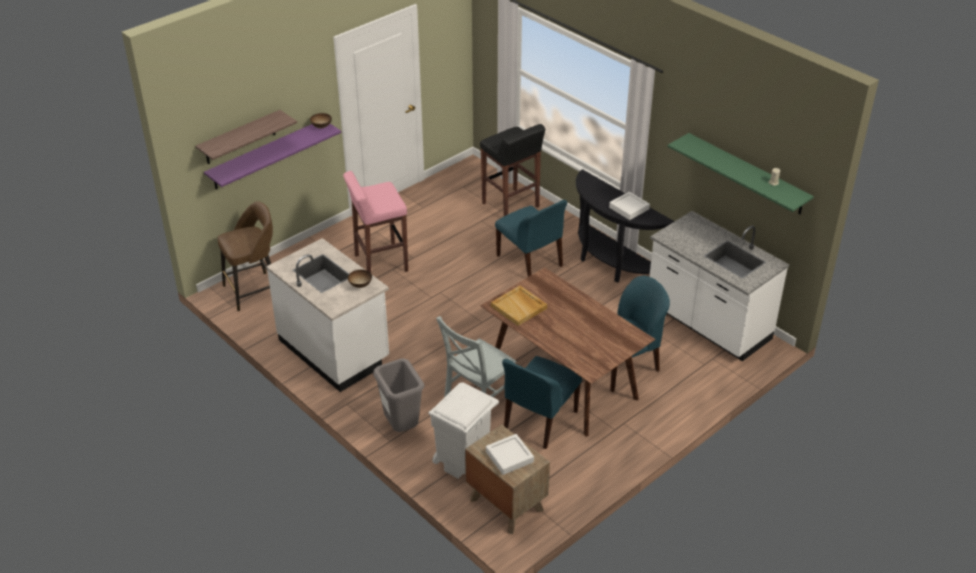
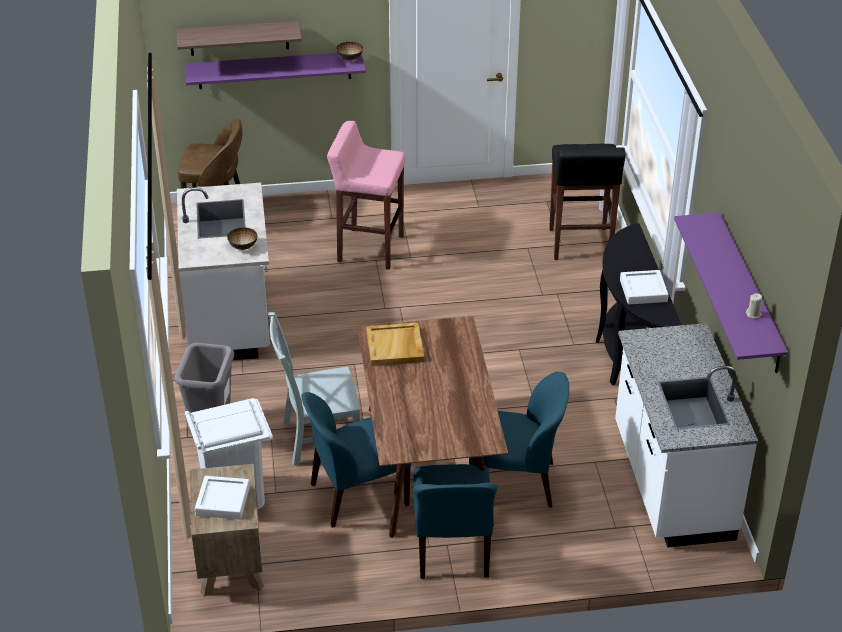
camera: 35 degrees right, 0 degrees up
blue chair [495,200,567,277] -> blue chair moved to [413,464,497,579]
green shelf [667,133,814,214] -> purple shelf [674,213,788,373]

